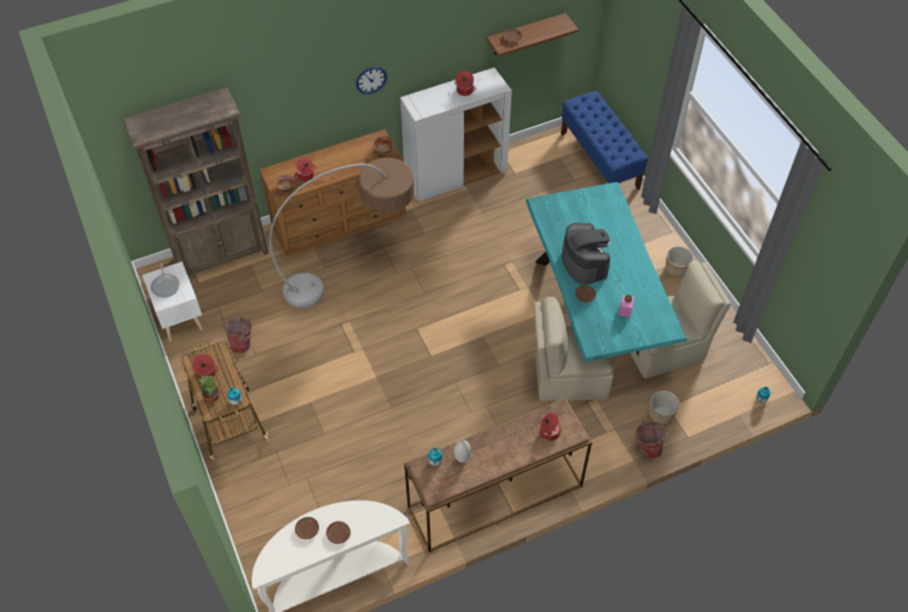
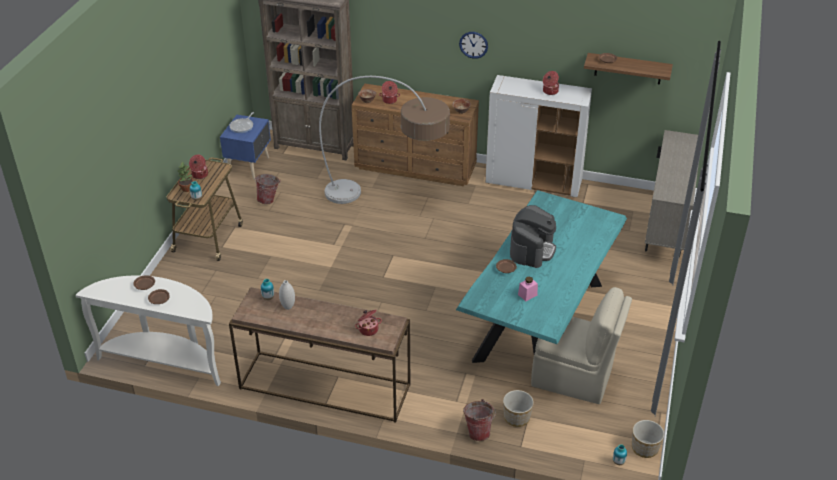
camera: 40 degrees right, 15 degrees down
white nightstand [142,262,203,342] -> blue nightstand [220,115,271,179]
beige chair [534,297,614,401] -> none
blue bench [561,91,649,190] -> beige cabinet [645,130,699,257]
planter [665,246,693,278] -> planter moved to [632,420,664,458]

